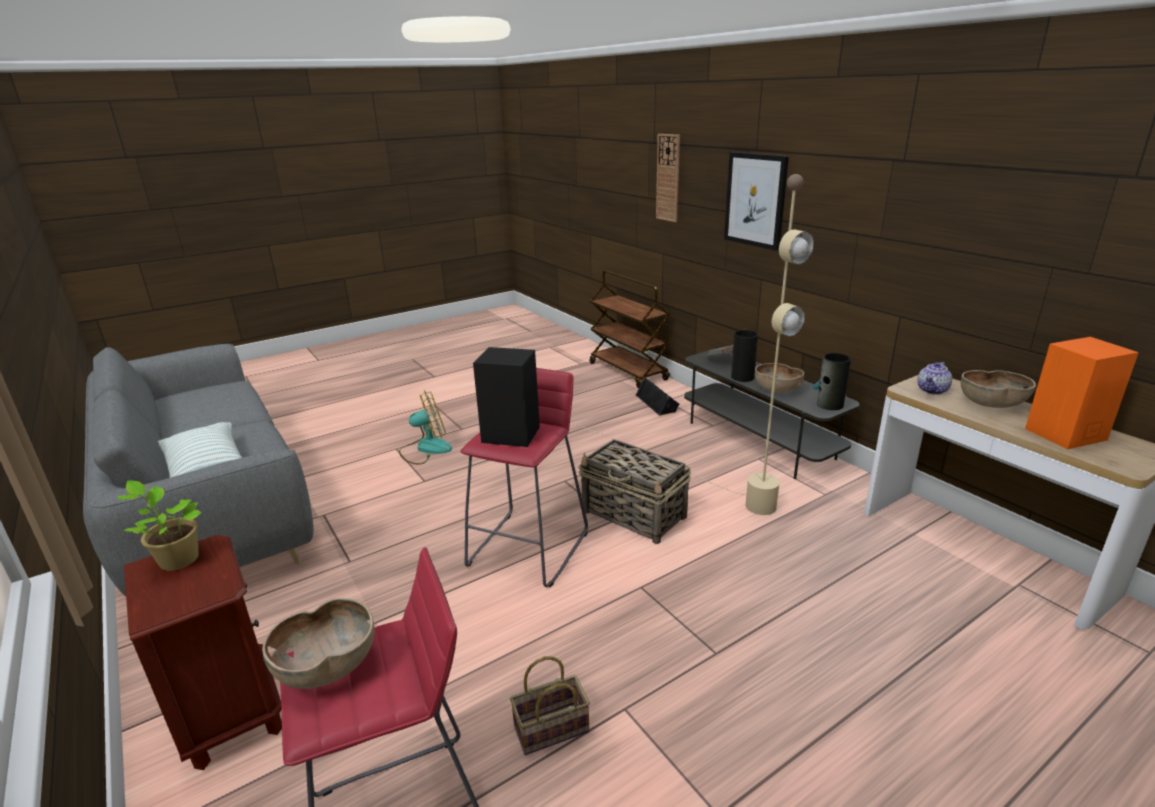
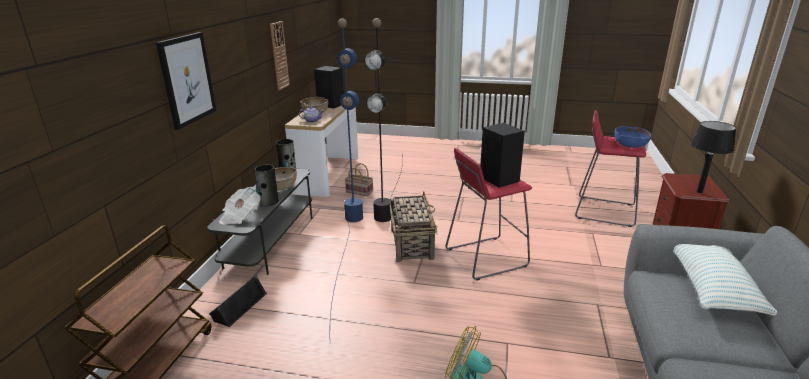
camera: 135 degrees left, 0 degrees up
potted plant [118,480,202,571] -> black table lamp [691,121,736,193]
brown bowl [262,598,375,689] -> blue bowl [615,126,651,148]
basket [510,656,590,755] -> basket moved to [345,163,373,196]
beige floor lamp [571,174,814,515] -> blue floor lamp [329,18,363,334]
wall clock [656,134,680,222] -> wall clock moved to [270,21,290,90]
orange speaker [1025,337,1139,449] -> black speaker [314,66,344,108]
none -> black floor lamp [365,18,403,222]

